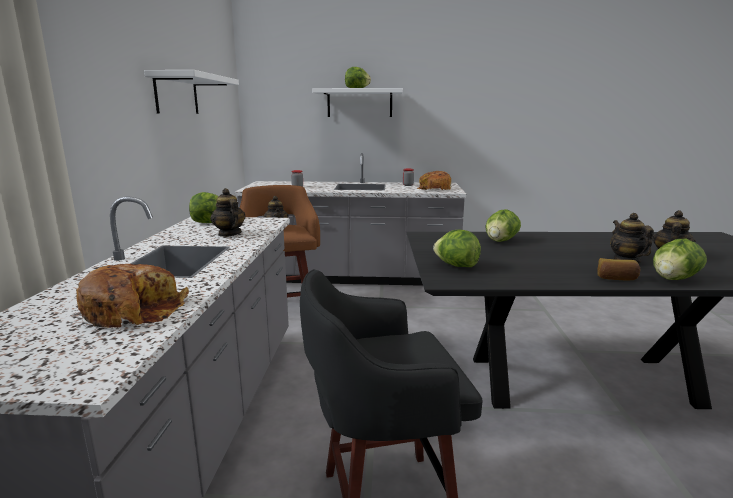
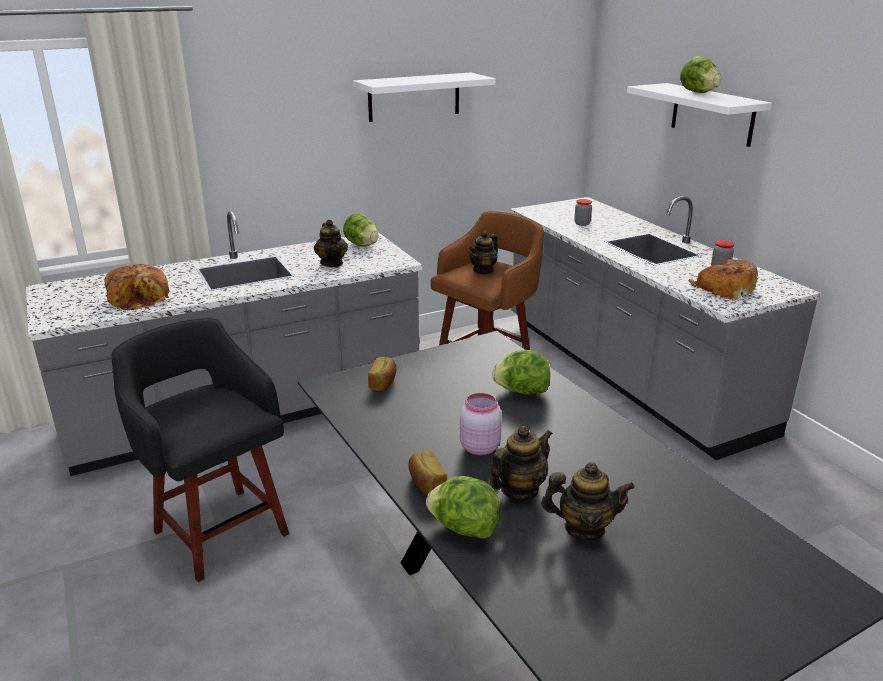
camera: 60 degrees right, 10 degrees up
teapot [210,188,246,237] -> teapot turned 135 degrees clockwise [314,220,348,267]
lettuce [433,230,481,267] -> bread [368,357,397,391]
none -> pink jar [460,393,502,455]

